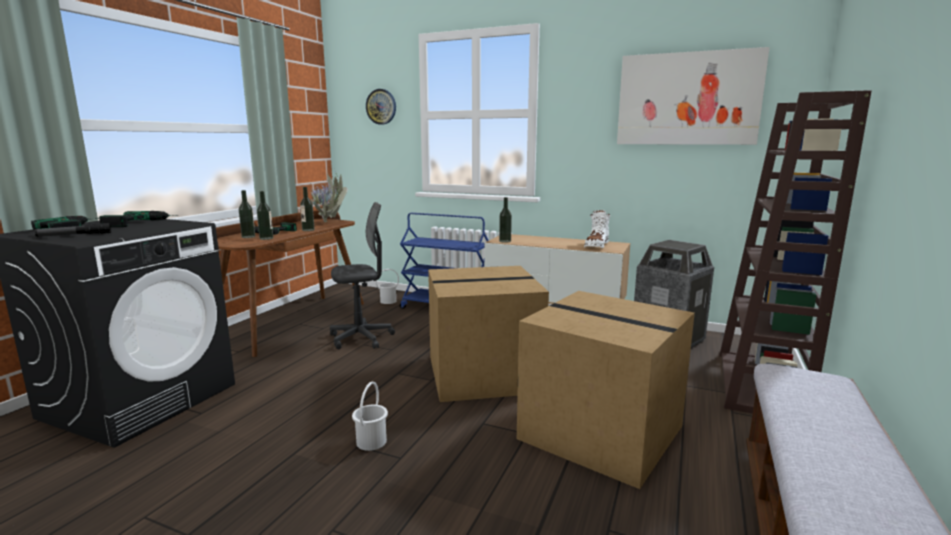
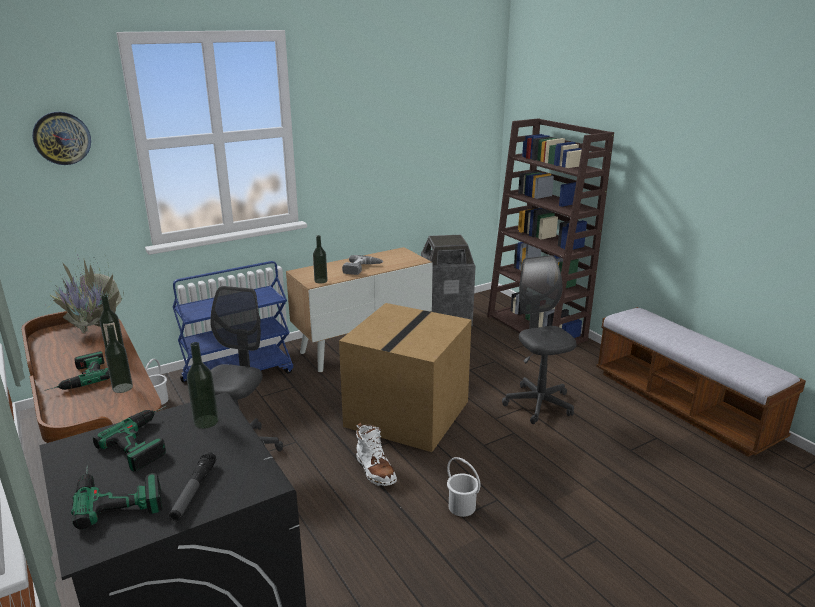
camera: 55 degrees left, 10 degrees up
bottle [239,190,255,238] -> bottle moved to [187,342,219,429]
cardboard box [517,291,695,489] -> grey office chair [502,255,576,424]
white boot [584,210,610,248] -> white boot moved to [356,423,397,486]
picture [617,47,770,145] -> none
none -> power drill [342,255,383,275]

